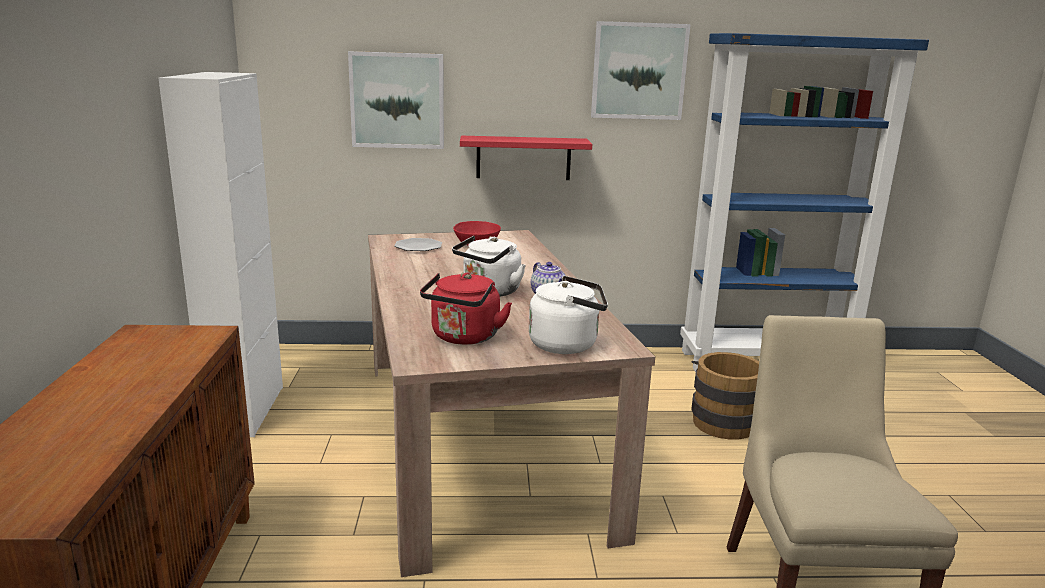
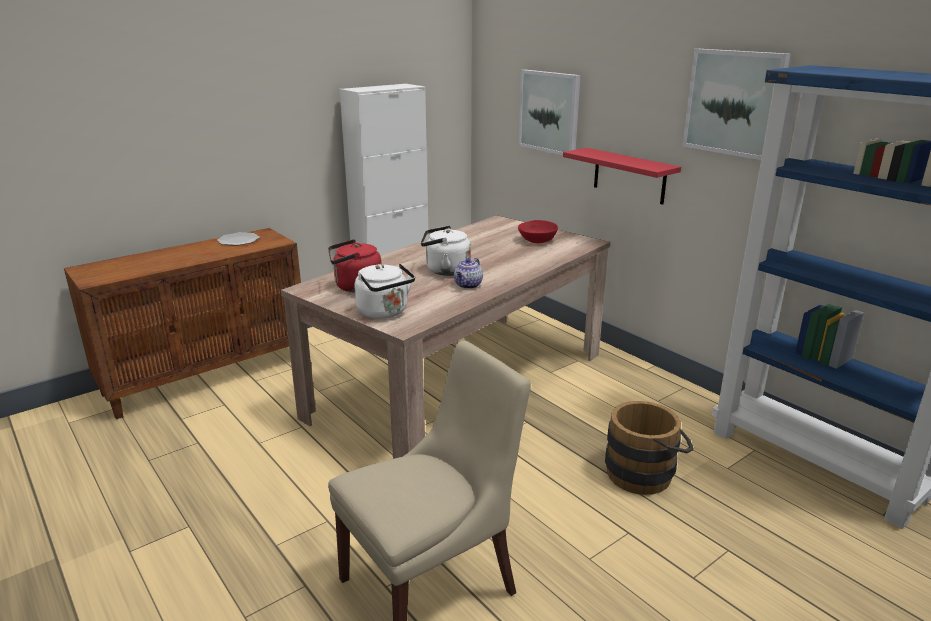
camera: 55 degrees right, 5 degrees up
plate [394,238,442,251] -> plate moved to [217,232,260,246]

